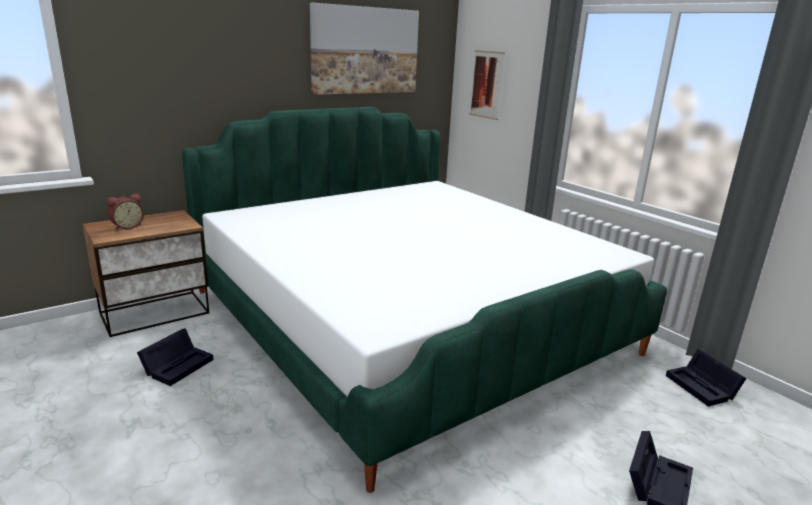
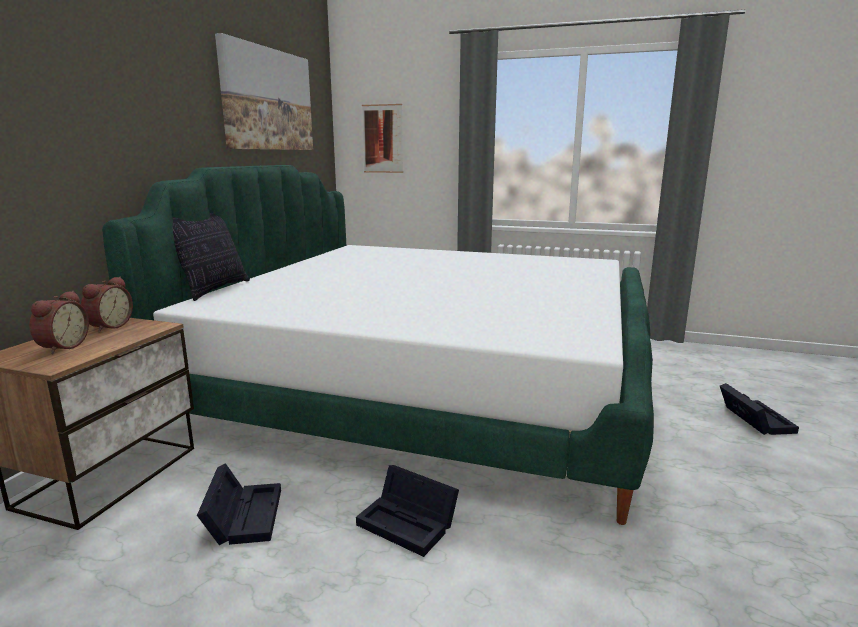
camera: 35 degrees left, 5 degrees down
black storage box [666,349,747,406] -> black storage box moved to [356,465,459,557]
none -> alarm clock [81,277,133,332]
none -> pillow [172,213,250,301]

